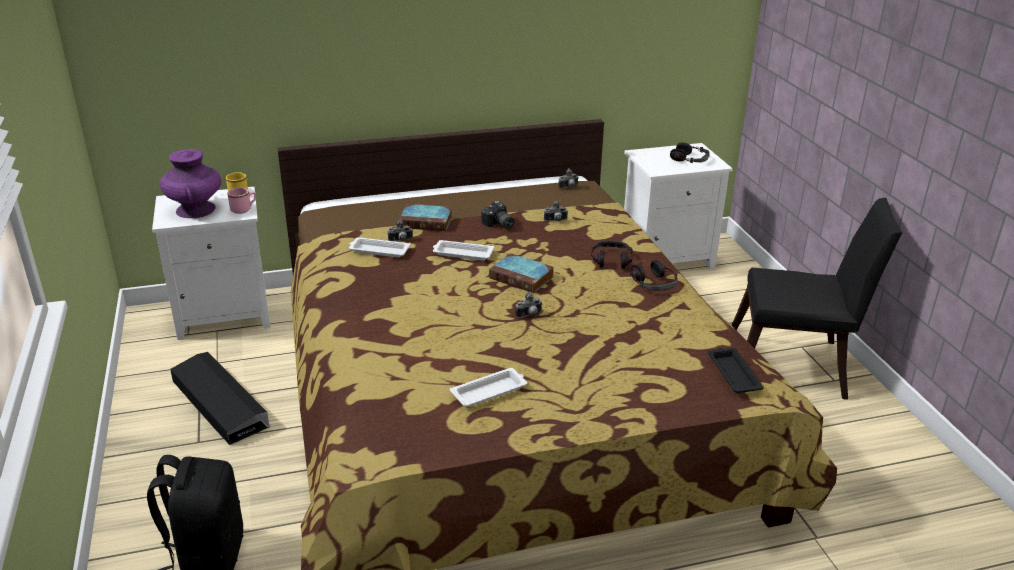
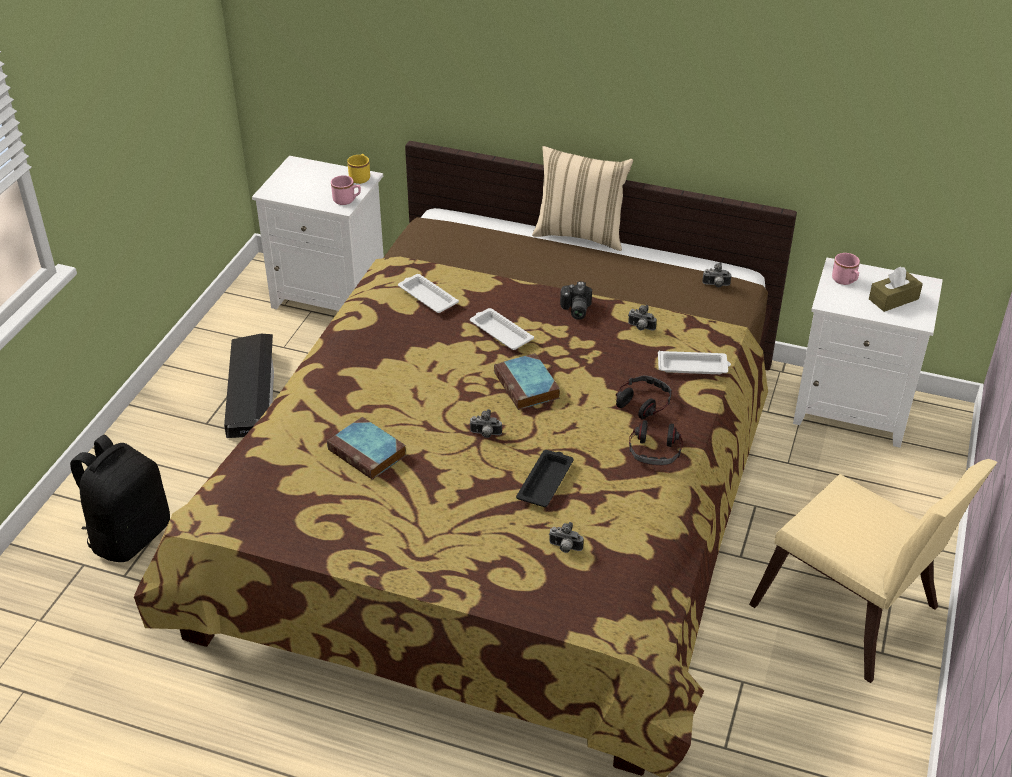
camera: 35 degrees right, 10 degrees up
purple vase [160,149,221,218] -> none
camera [388,219,413,241] -> camera moved to [549,522,584,553]
book [399,204,452,231] -> book moved to [327,417,406,480]
white tray [450,368,527,407] -> white tray moved to [658,350,731,374]
headphones [670,143,710,163] -> brown tissue box [869,266,923,312]
black tray [708,348,764,393] -> black tray moved to [516,450,574,507]
black chair [731,198,902,400] -> beige chair [749,459,997,683]
none -> beige pillow [532,146,633,251]
none -> pink mug [832,253,860,285]

